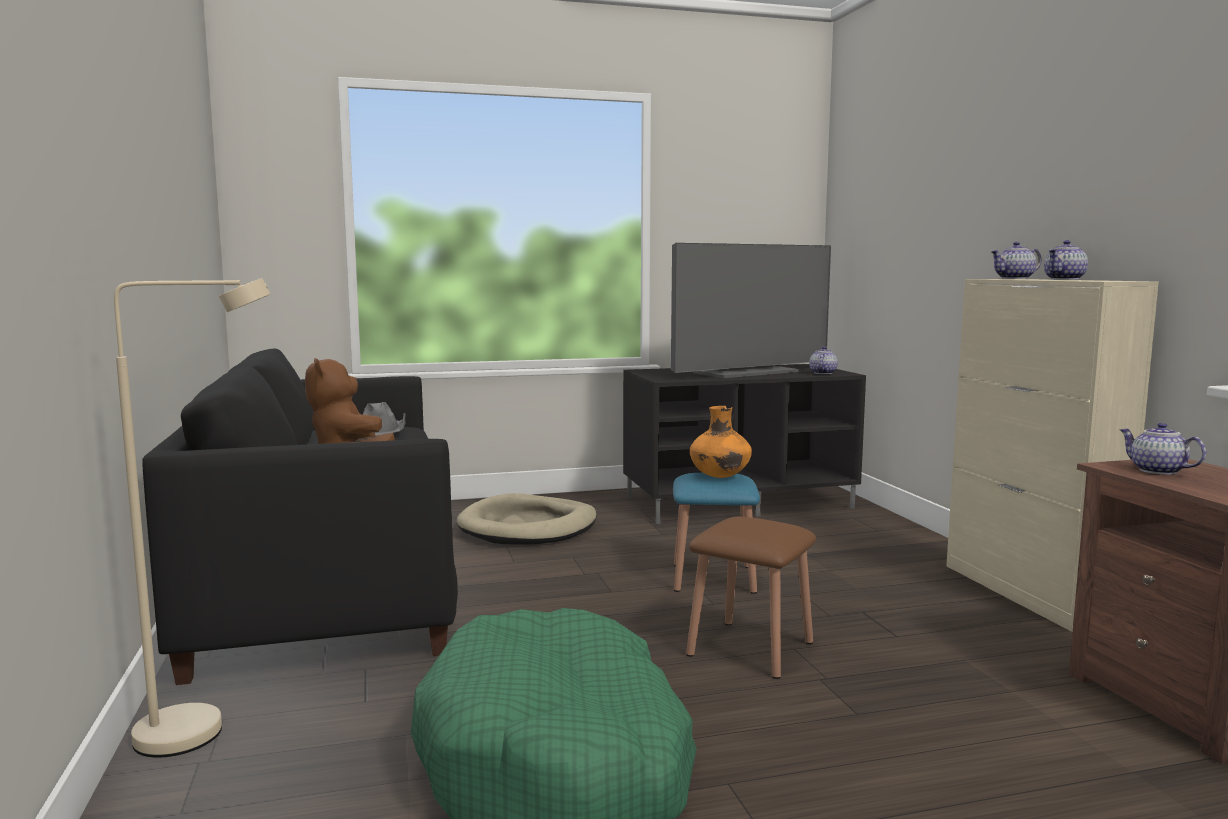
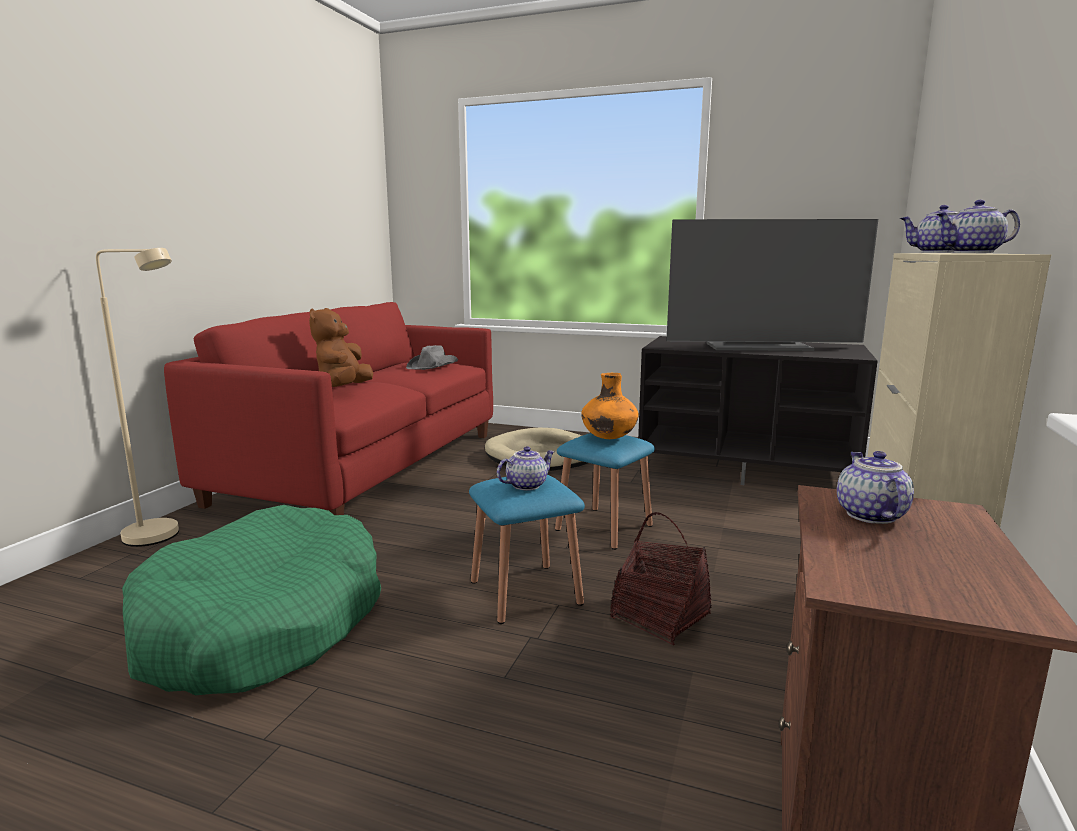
camera: 35 degrees right, 5 degrees up
black sofa [142,348,458,685] -> red sofa [164,302,493,515]
brown stool [686,517,816,679] -> blue stool [469,475,585,624]
teapot [809,346,838,374] -> teapot moved to [497,447,555,490]
none -> basket [610,512,712,645]

